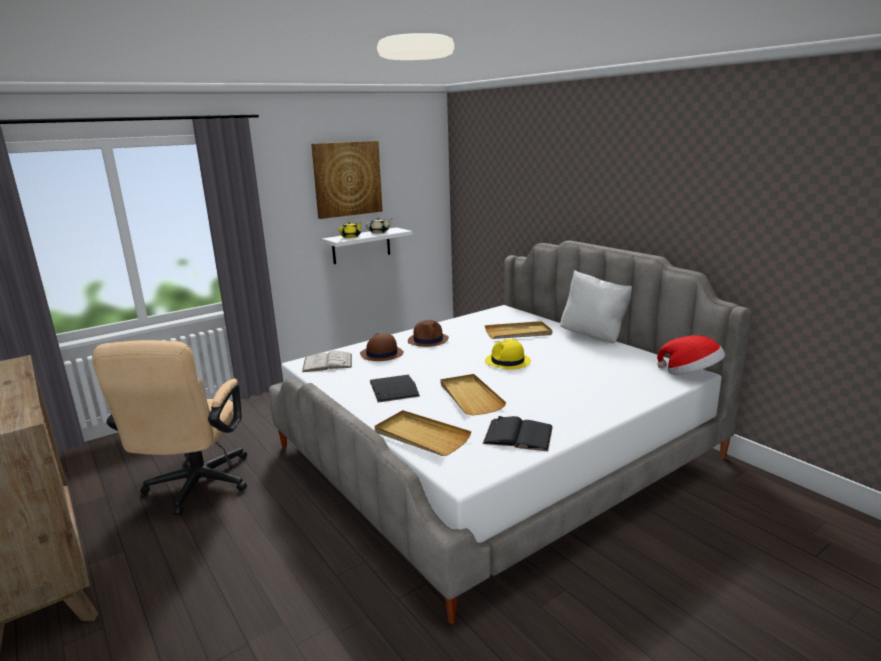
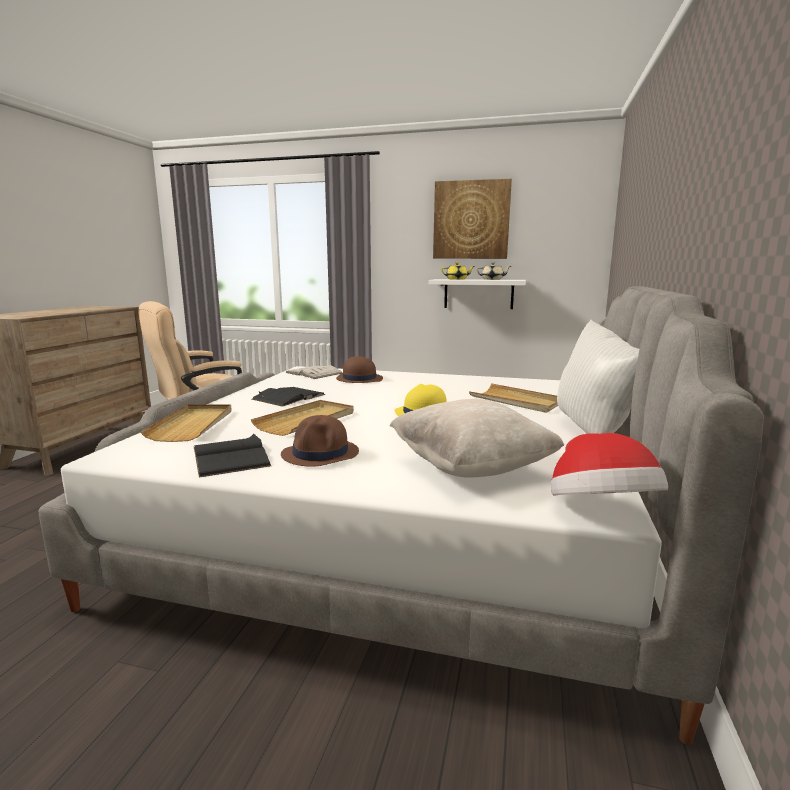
camera: 50 degrees right, 5 degrees down
brown hat [408,320,449,347] -> brown hat moved to [281,415,359,467]
none -> beige pillow [390,399,564,478]

